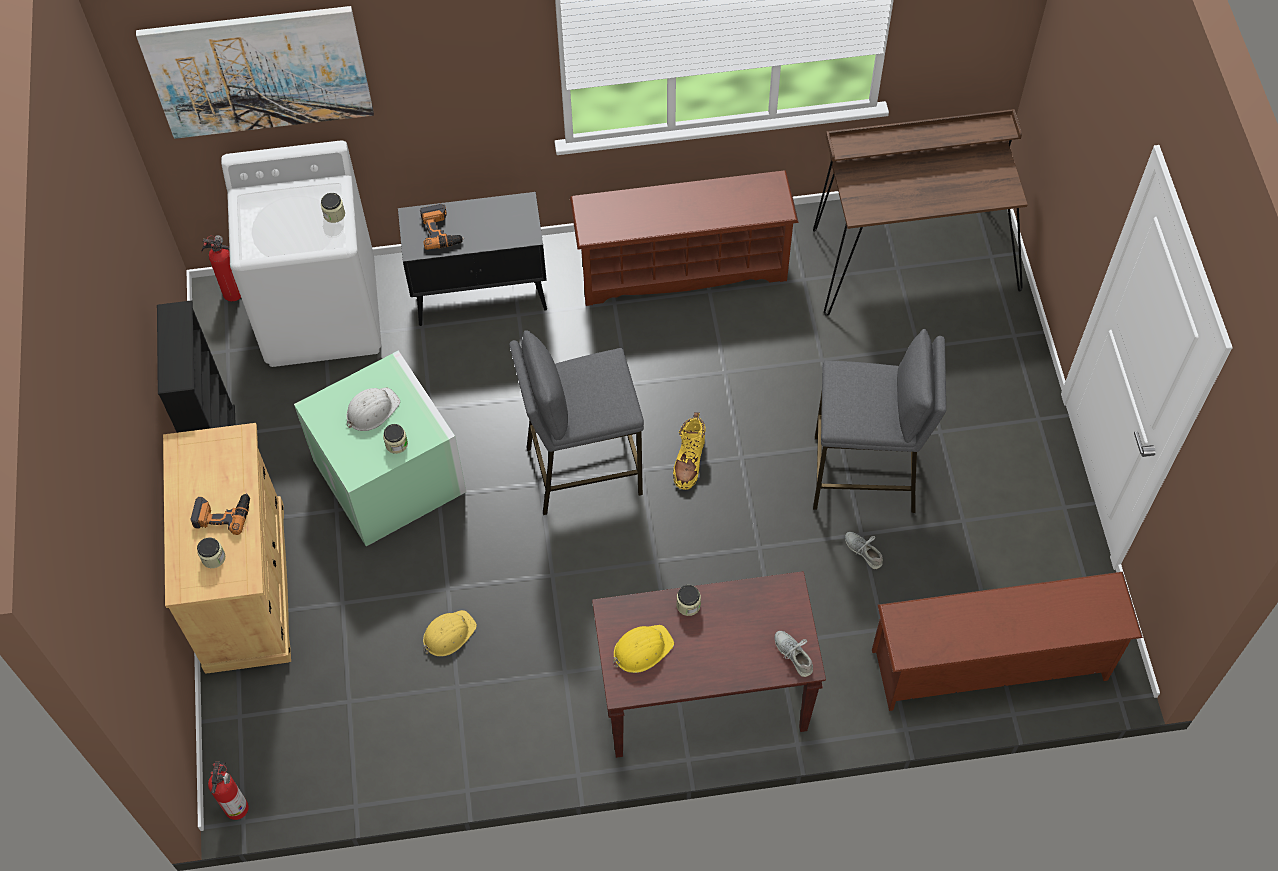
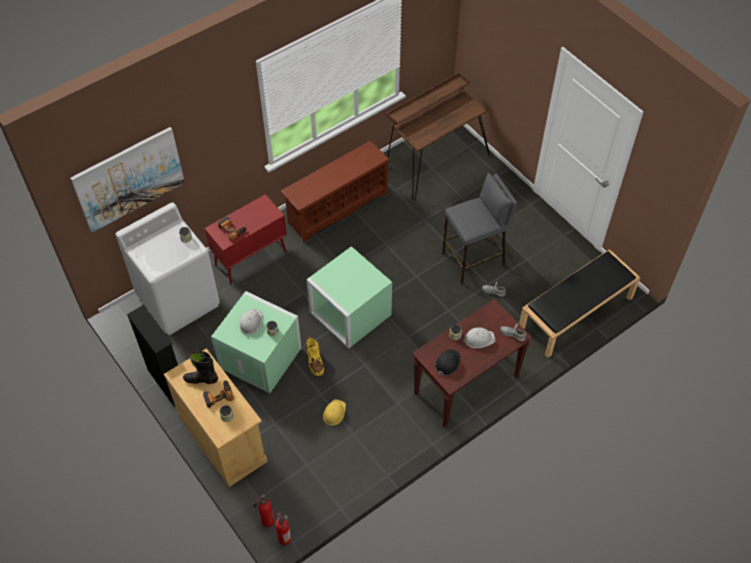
camera: 30 degrees left, 5 degrees down
fire extinguisher [201,235,241,302] -> fire extinguisher moved to [254,494,274,527]
black cabinet [398,192,547,326] -> red cabinet [205,194,287,285]
grey stool [509,330,644,515] -> green storage box [306,246,392,349]
yellow hard hat [613,625,674,673] -> black hard hat [435,349,461,375]
yellow boot [673,412,705,490] -> yellow boot moved to [306,336,324,376]
brown shoe rack [872,572,1143,711] -> black bench [519,249,641,358]
none -> black boot [183,351,218,384]
none -> white hard hat [463,327,495,348]

